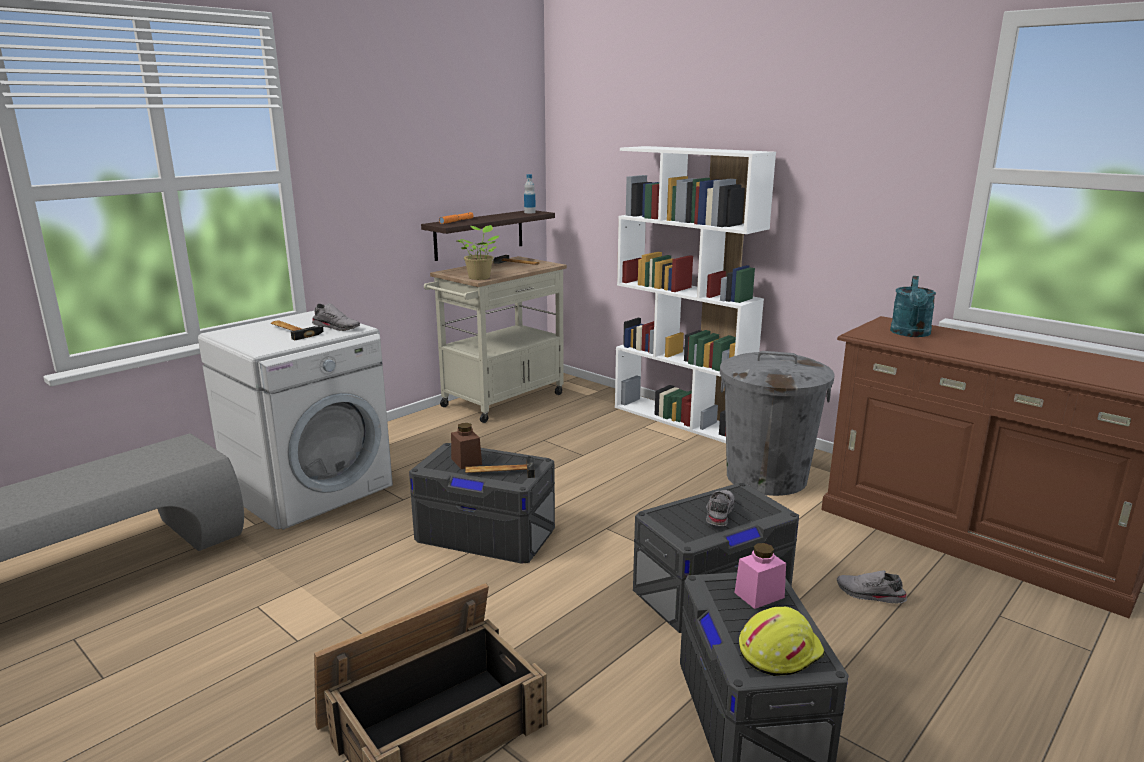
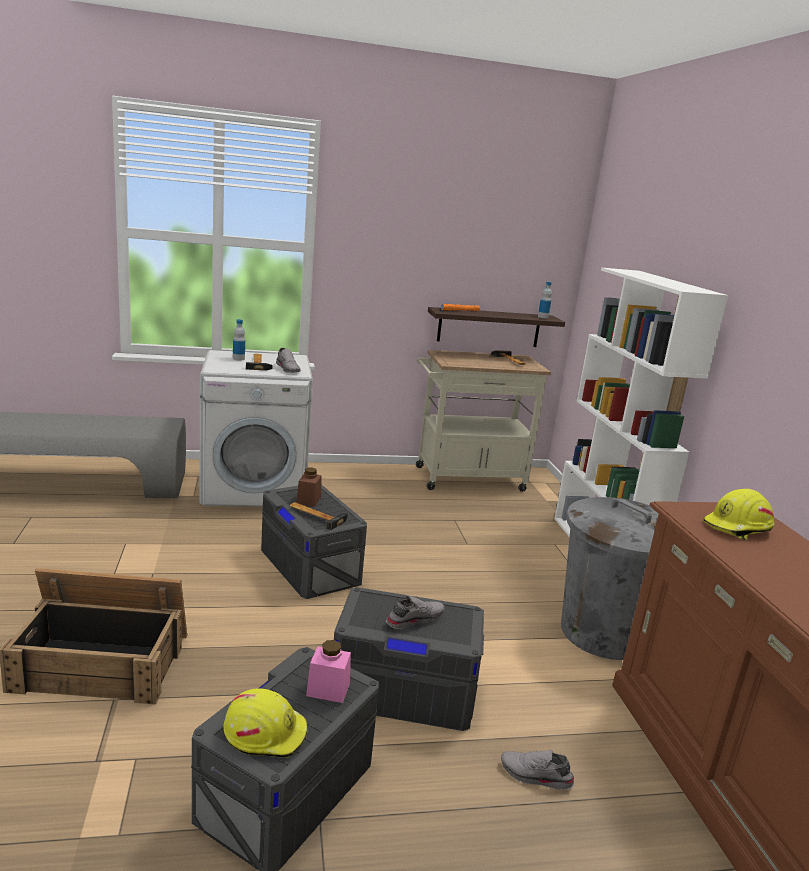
camera: 35 degrees right, 0 degrees up
potted plant [457,225,499,280] -> none
grey shoe [837,570,907,604] -> grey shoe turned 45 degrees counterclockwise [501,750,574,790]
turquoise watering can [890,276,936,337] -> yellow hard hat [703,489,775,540]
none -> bottle [233,319,245,361]

